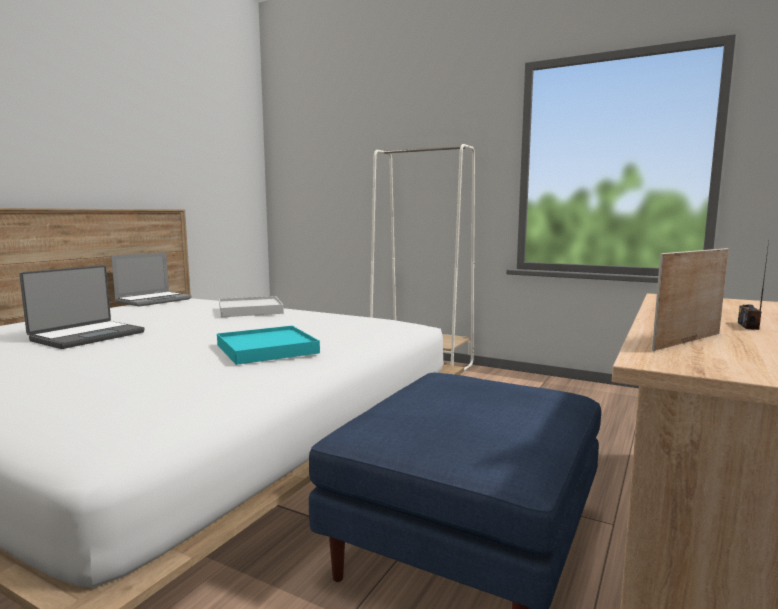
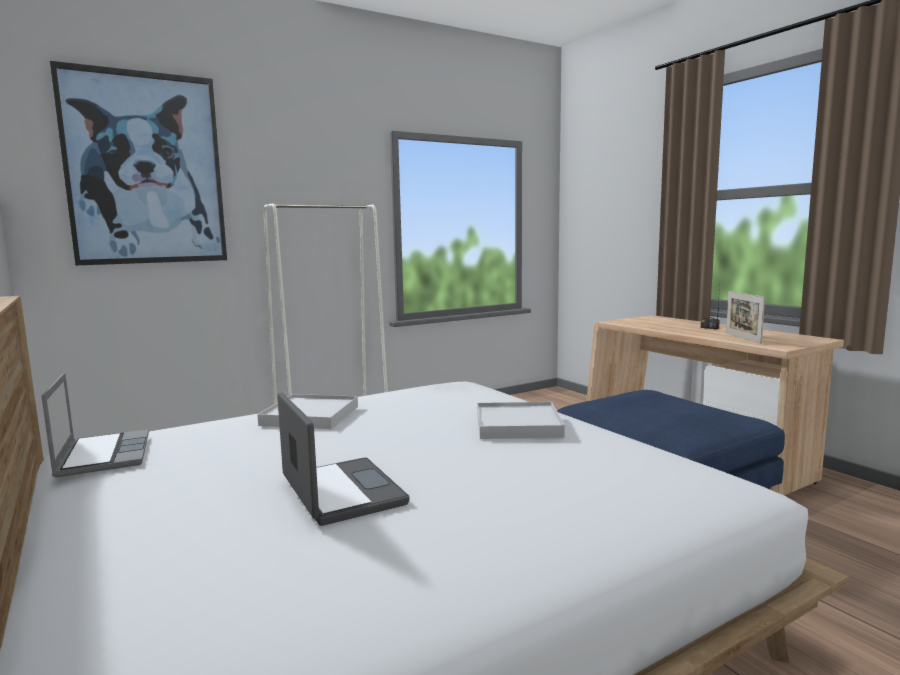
camera: 60 degrees left, 0 degrees up
turquoise tray [217,326,320,365] -> white tray [477,402,565,439]
none -> picture [50,61,227,265]

